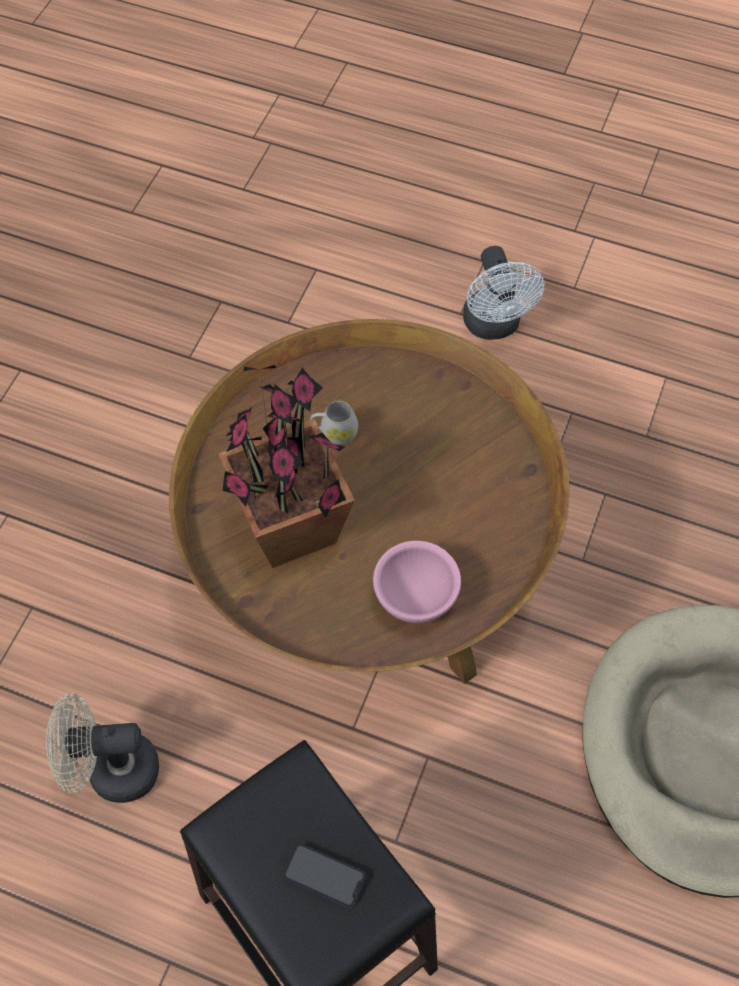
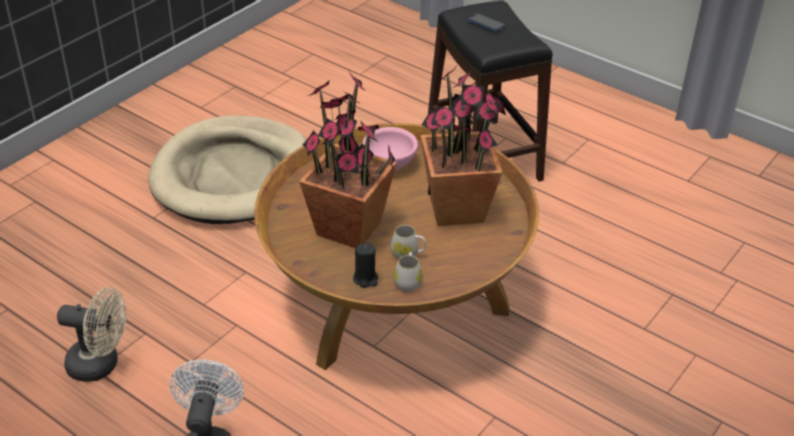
camera: 165 degrees left, 20 degrees down
beige fan [46,693,159,803] -> beige fan moved to [57,287,126,382]
none -> potted plant [299,72,397,248]
none -> black candle [353,243,378,288]
none -> white mug [393,252,423,292]

